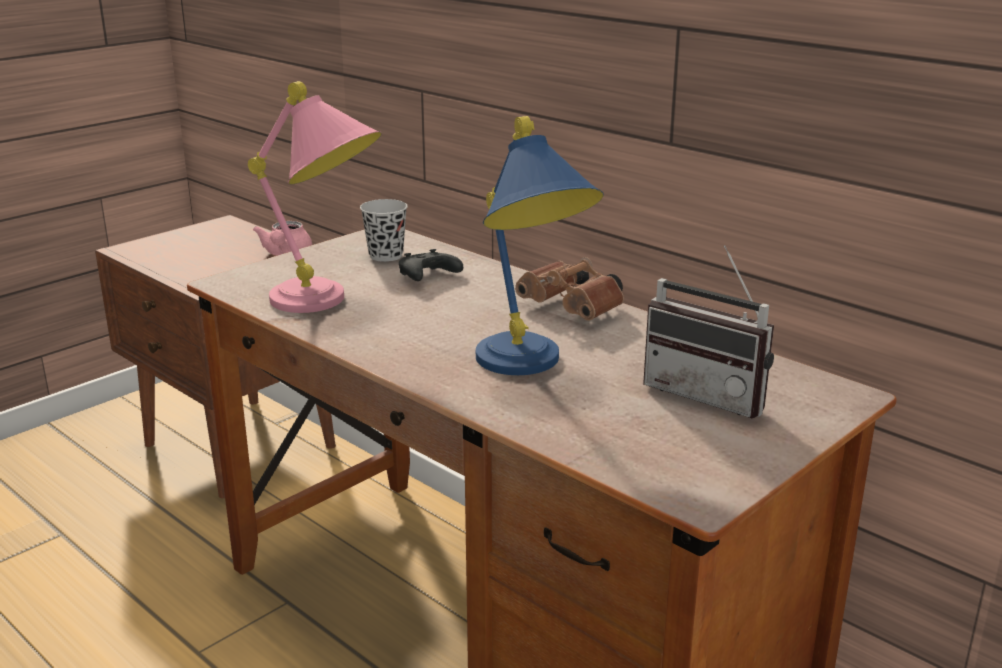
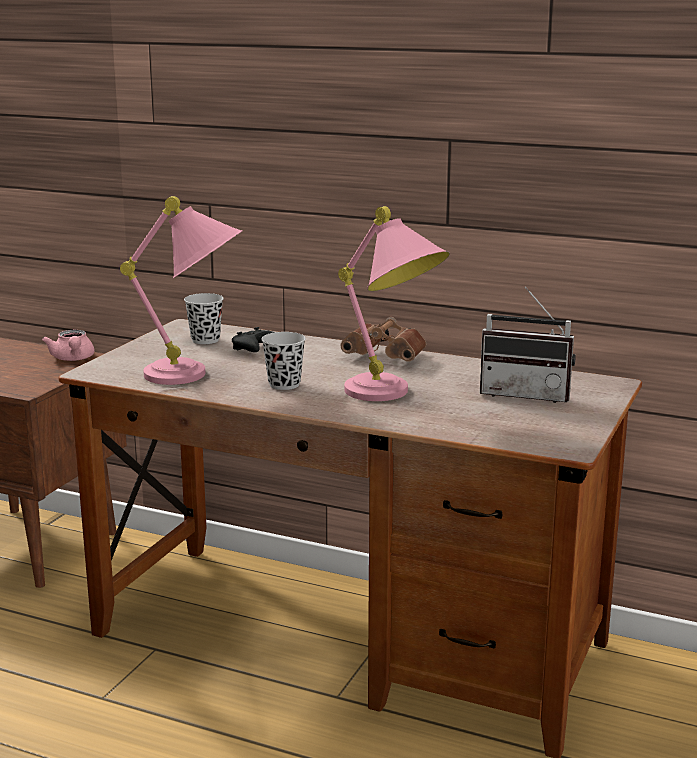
camera: 20 degrees left, 5 degrees down
blue table lamp [476,116,604,375] -> pink table lamp [338,206,450,401]
none -> black cup [261,332,306,390]

